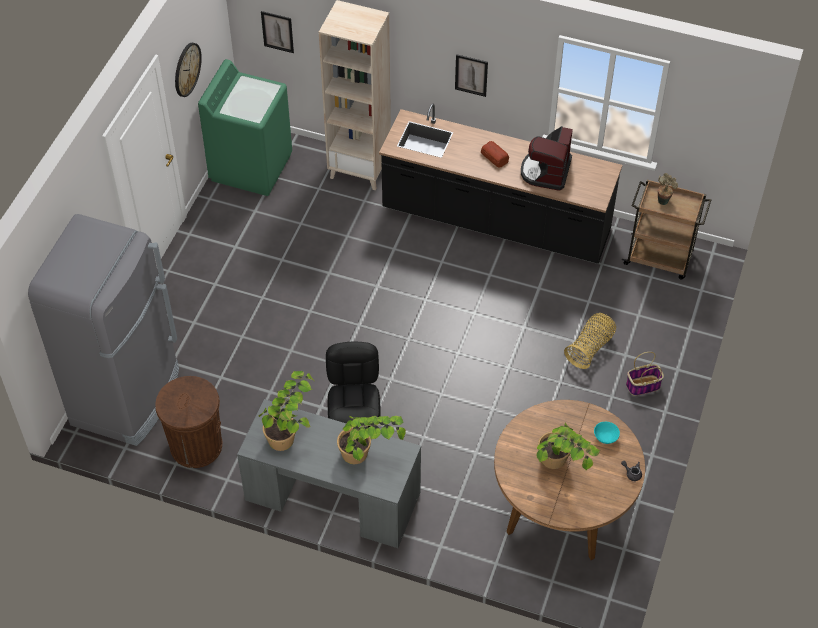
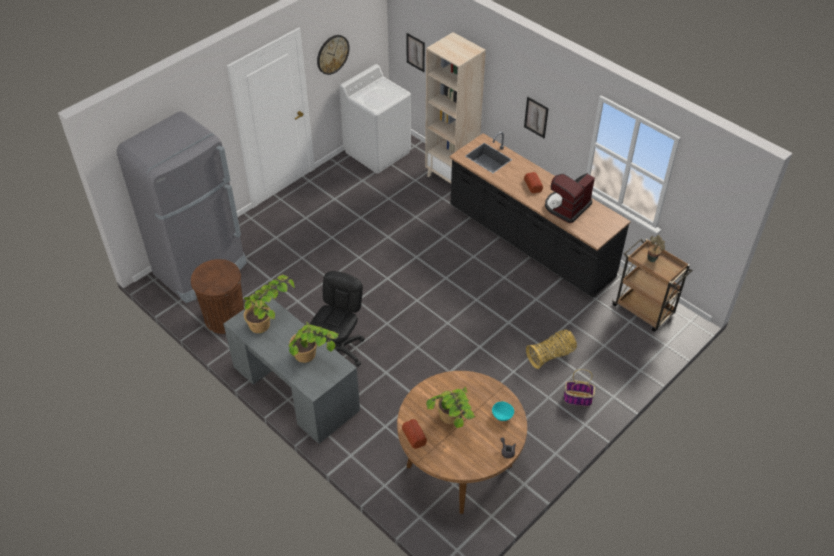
camera: 25 degrees right, 5 degrees down
green washing machine [198,59,292,196] -> white washing machine [339,64,411,174]
none -> bread [402,419,427,449]

